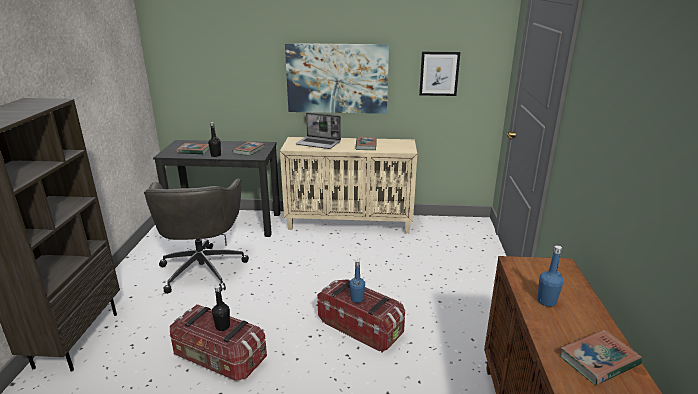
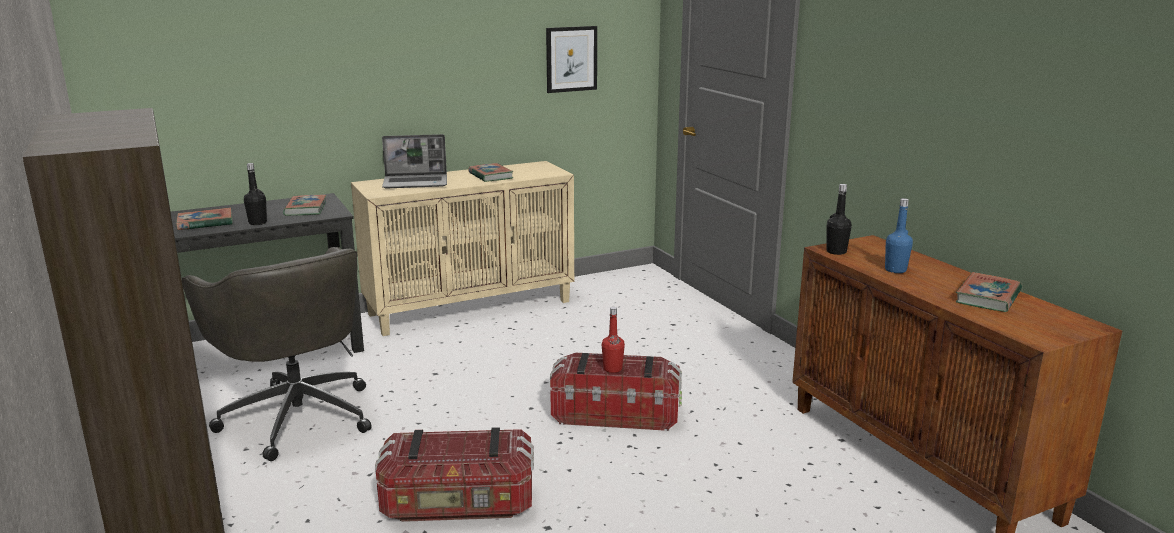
camera: 30 degrees left, 5 degrees down
black bottle [212,285,230,331] -> black bottle moved to [826,184,852,255]
picture [285,43,389,114] -> none
blue bottle [350,260,365,303] -> red bottle [602,307,625,373]

